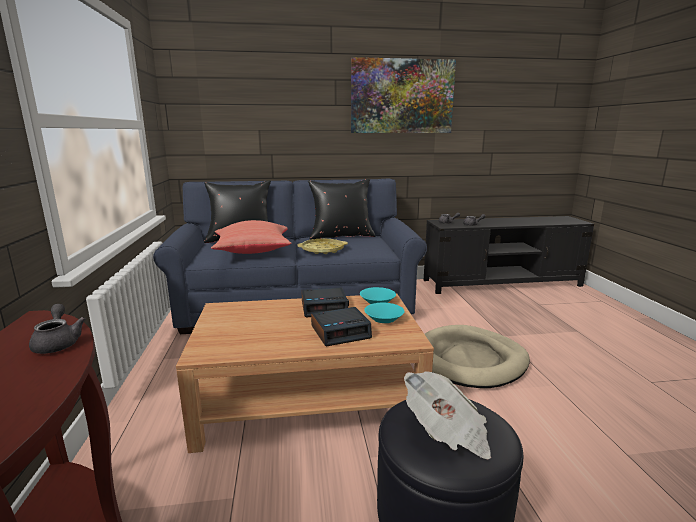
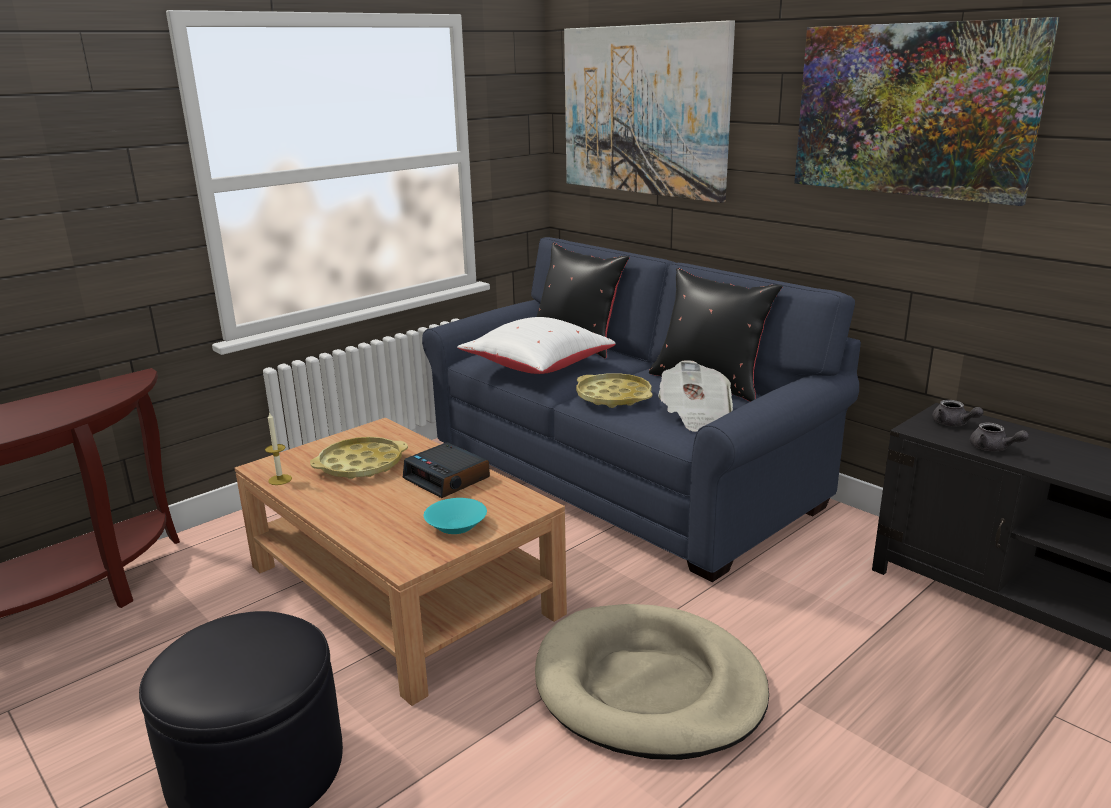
camera: 55 degrees right, 5 degrees up
grey teapot [29,304,86,354] -> none
red pillow [211,220,291,254] -> white pillow [457,317,616,374]
alarm clock [311,307,372,346] -> none
turquoise bowl [360,287,396,304] -> none
newspaper [404,371,491,459] -> newspaper moved to [658,360,733,432]
none -> candle [265,412,292,485]
none -> yellow tray [310,437,408,479]
none -> picture [564,20,735,203]

